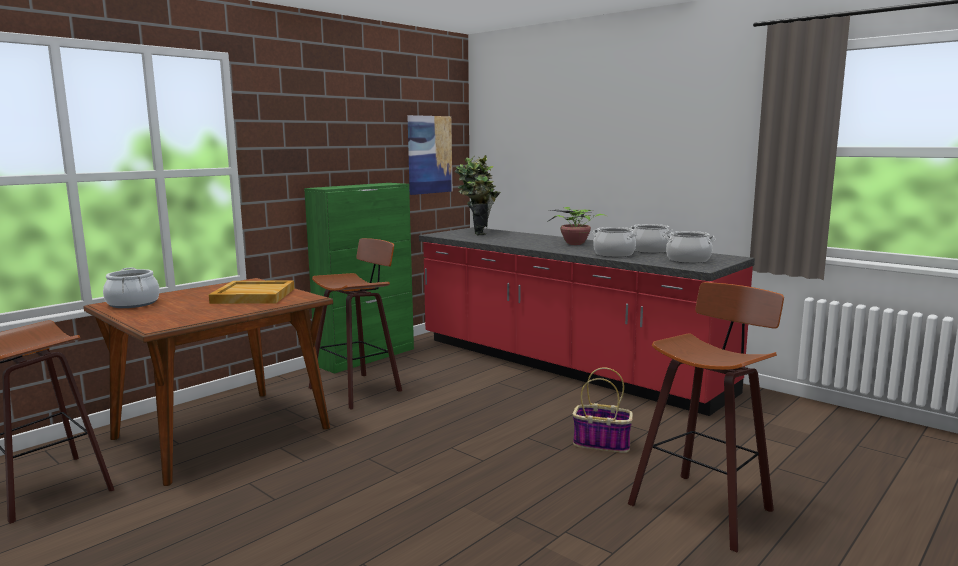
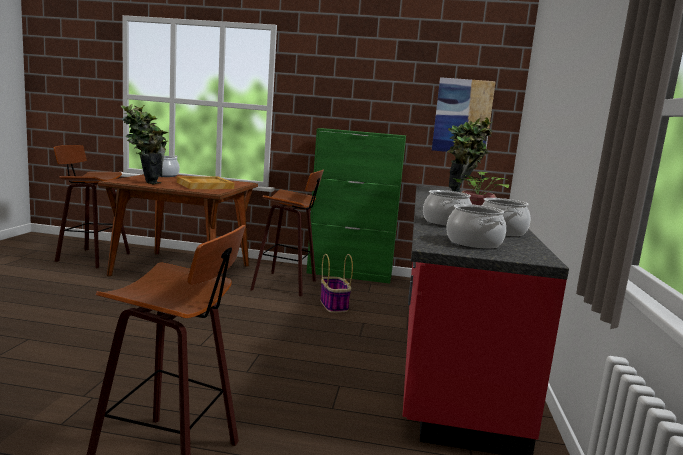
camera: 55 degrees right, 0 degrees up
basket [573,367,633,453] -> basket moved to [320,254,353,313]
none -> potted plant [121,104,168,185]

